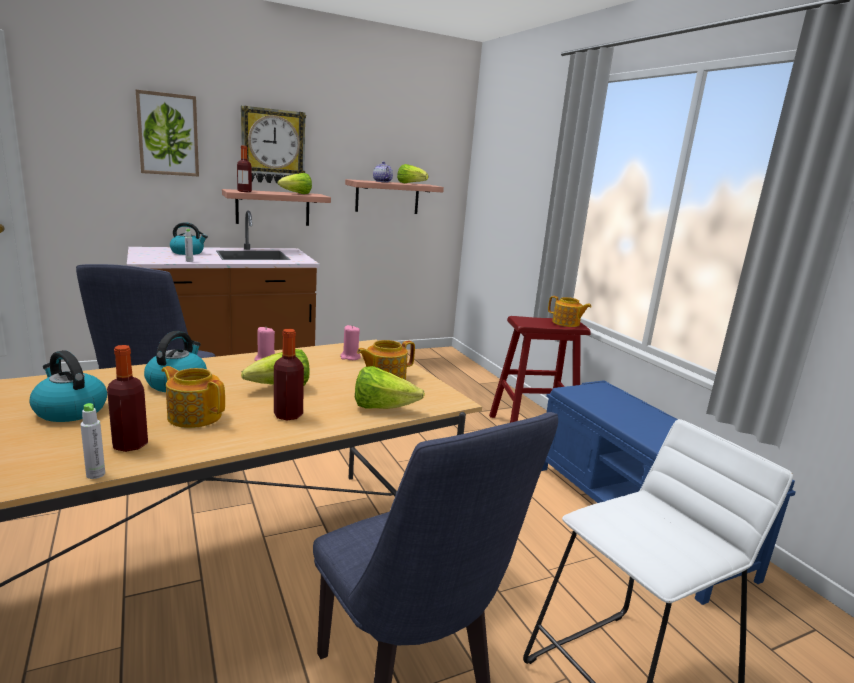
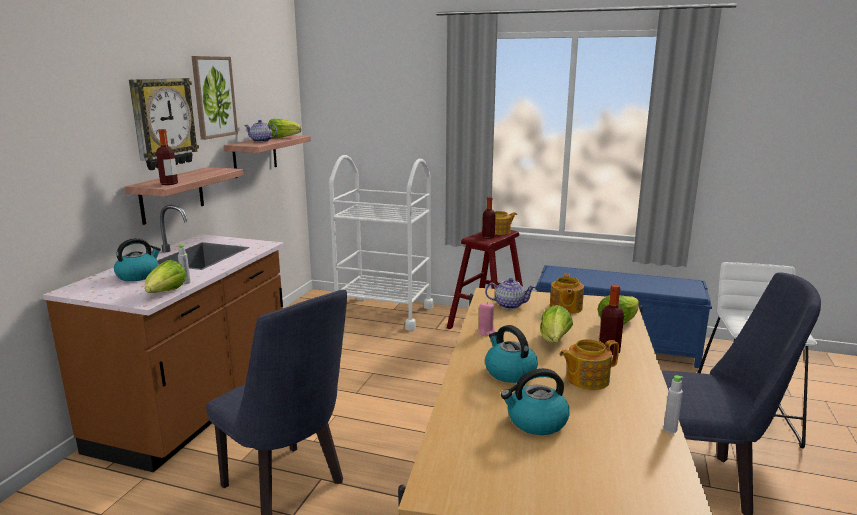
camera: 45 degrees left, 0 degrees up
bottle [107,345,148,452] -> bottle moved to [482,197,496,239]
picture [136,90,199,177] -> picture moved to [192,56,238,140]
lettuce [278,173,312,194] -> lettuce moved to [145,260,187,293]
pink candle [340,325,361,360] -> teapot [485,278,536,309]
none -> white cart [329,155,433,331]

